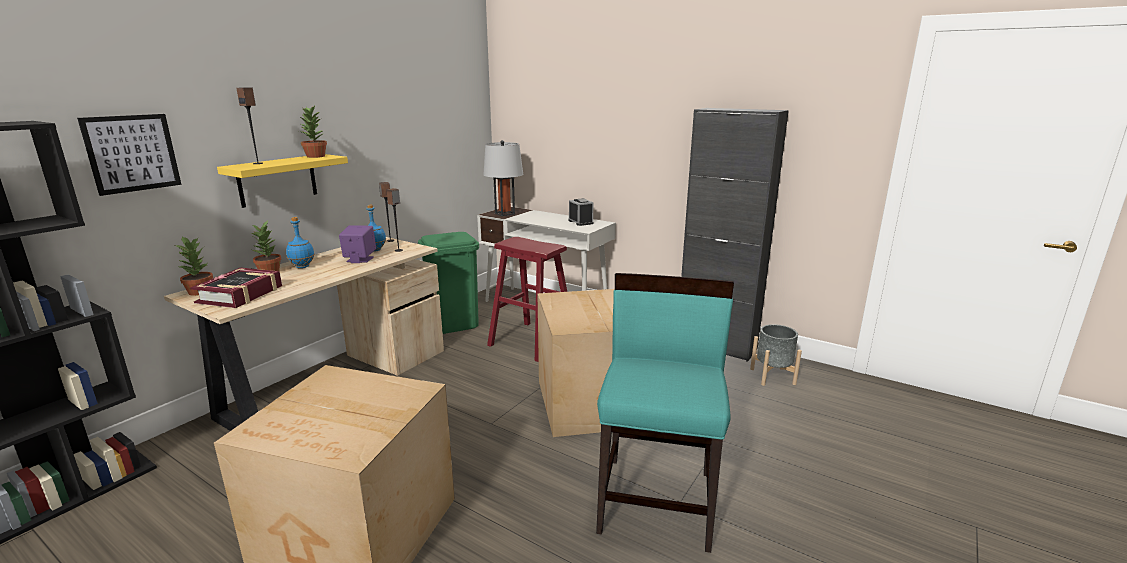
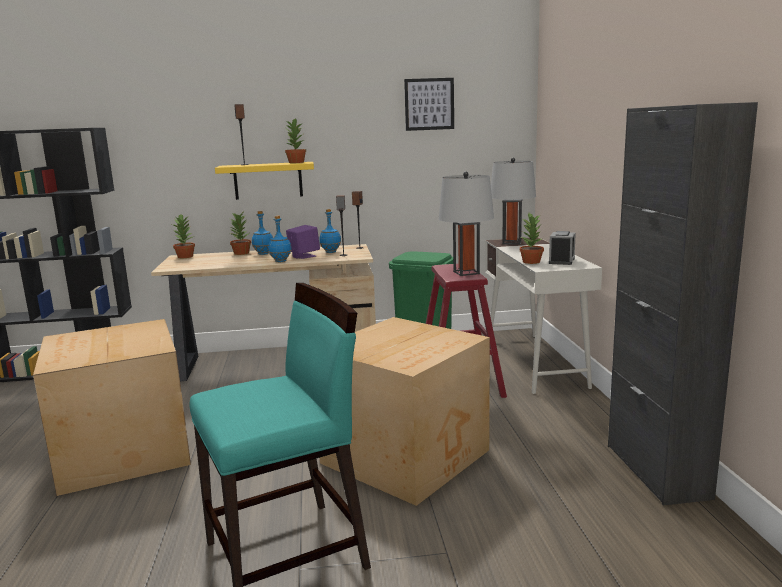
camera: 50 degrees right, 5 degrees down
picture [77,114,182,196] -> picture moved to [404,78,454,131]
book [190,268,282,308] -> none
grey planter [750,324,802,386] -> none
none -> blue bottle [268,216,292,262]
none -> grey table lamp [439,171,494,276]
none -> potted plant [520,213,544,264]

